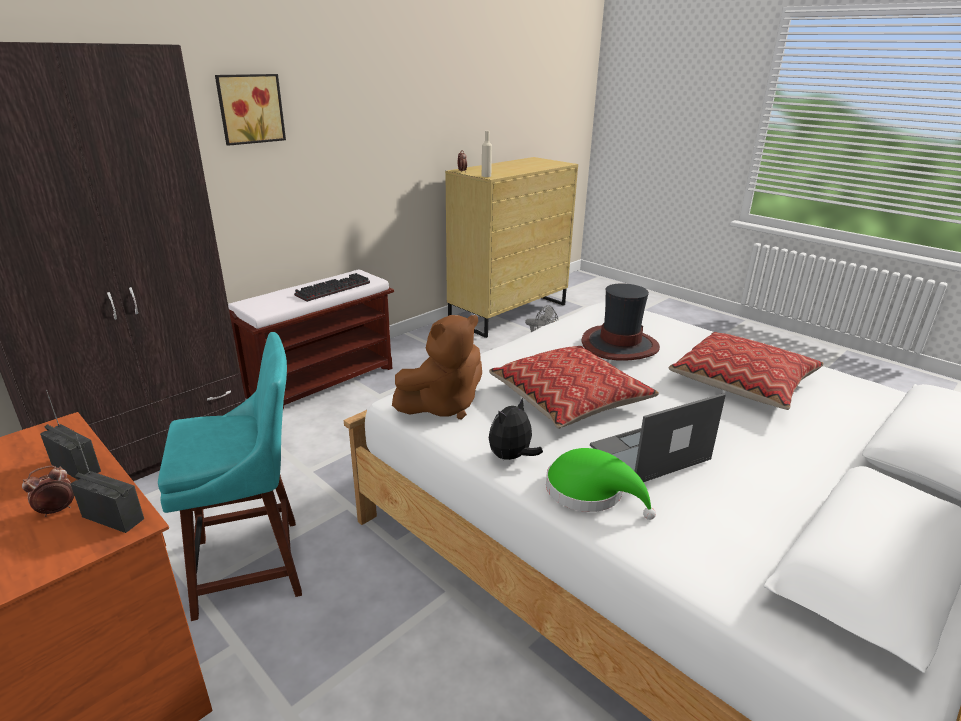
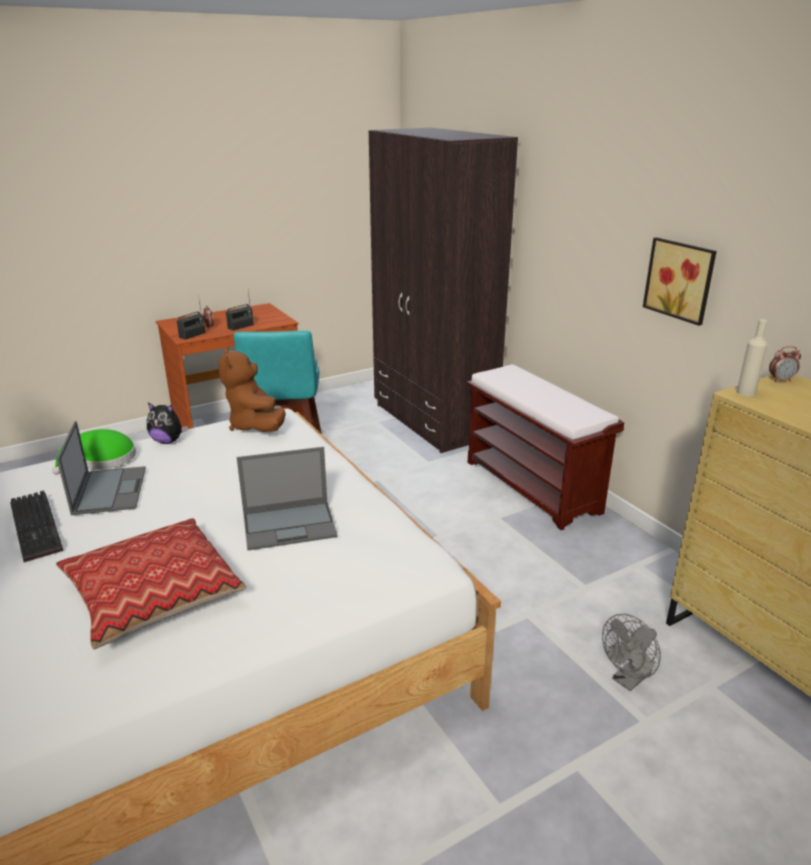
camera: 105 degrees right, 0 degrees up
picture [215,74,286,146] -> picture moved to [643,237,717,326]
keyboard [294,273,370,302] -> keyboard moved to [10,491,64,562]
pillow [489,346,659,429] -> none
plush toy [489,398,543,460] -> plush toy turned 135 degrees clockwise [147,403,188,444]
hat [581,283,660,361] -> laptop [237,447,338,550]

